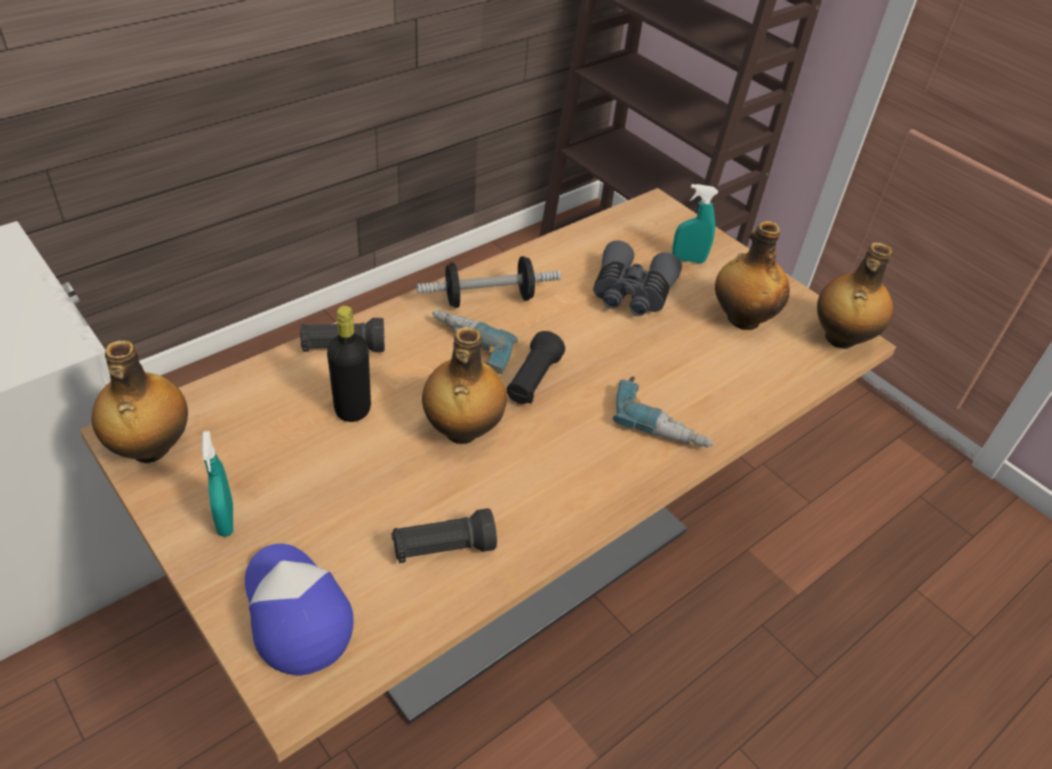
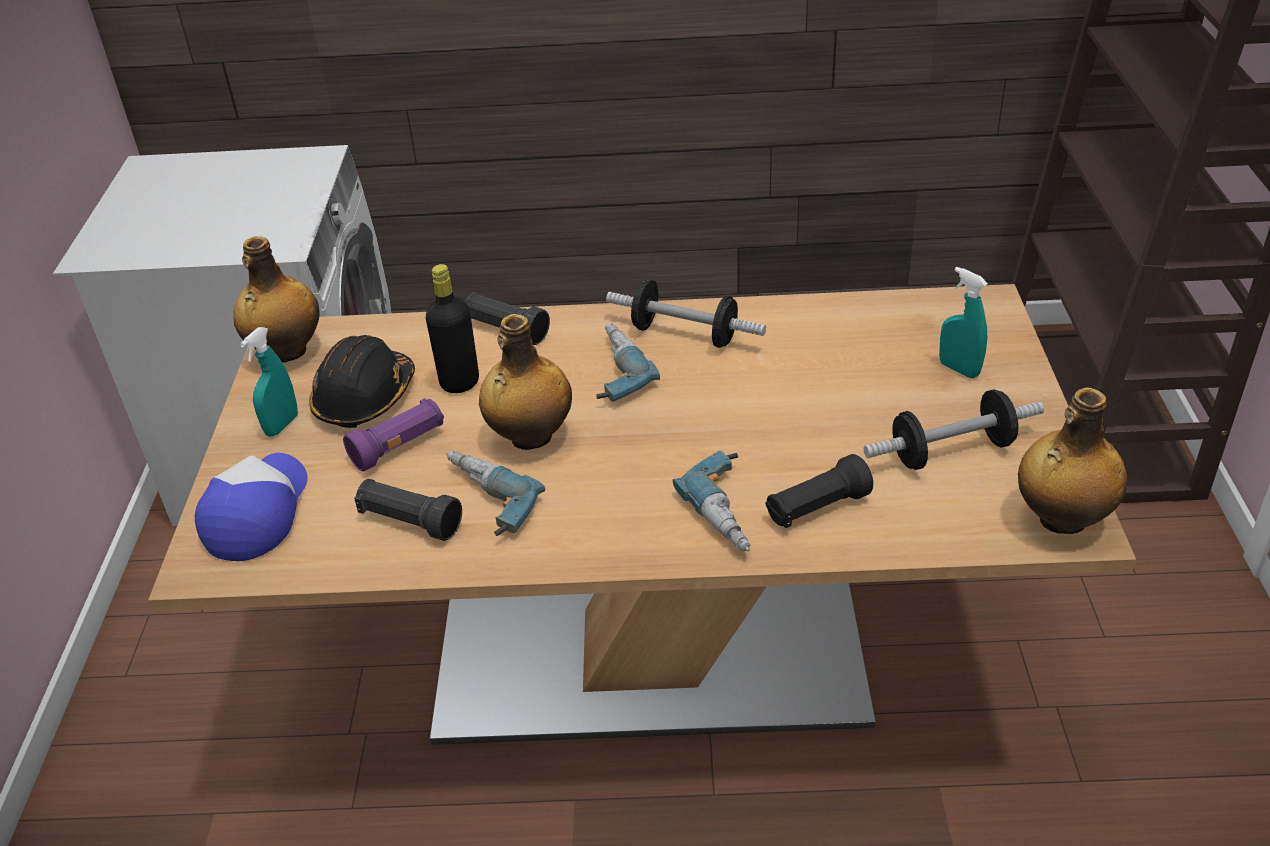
camera: 45 degrees right, 5 degrees down
black flashlight [506,331,565,404] -> black flashlight moved to [766,454,873,528]
grey binoculars [593,241,682,316] -> none
bottle [715,221,790,330] -> dumbbell [864,389,1044,470]
none -> black hard hat [309,335,415,428]
none -> purple flashlight [343,398,444,471]
none -> power drill [446,451,545,536]

